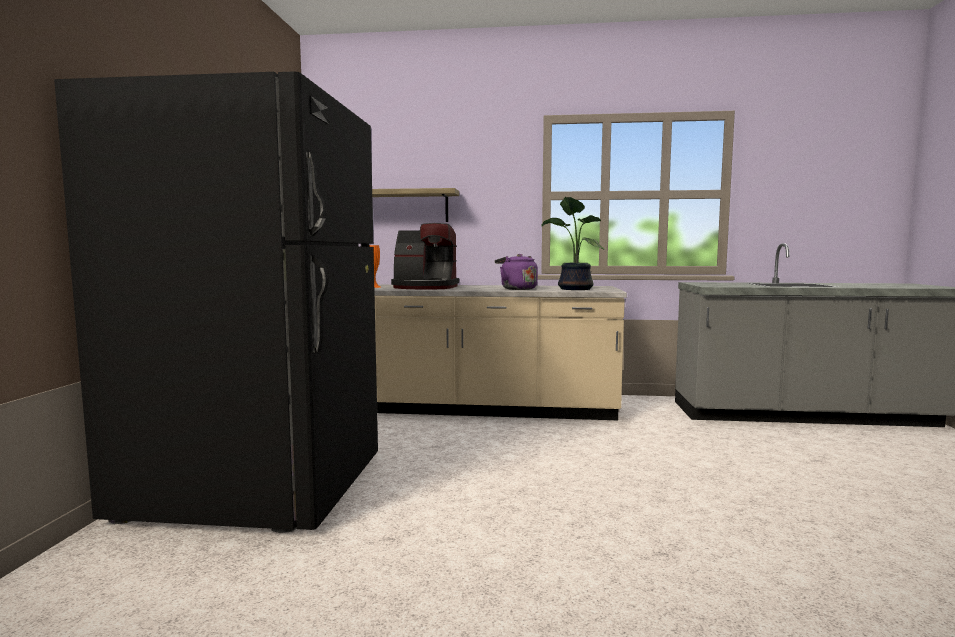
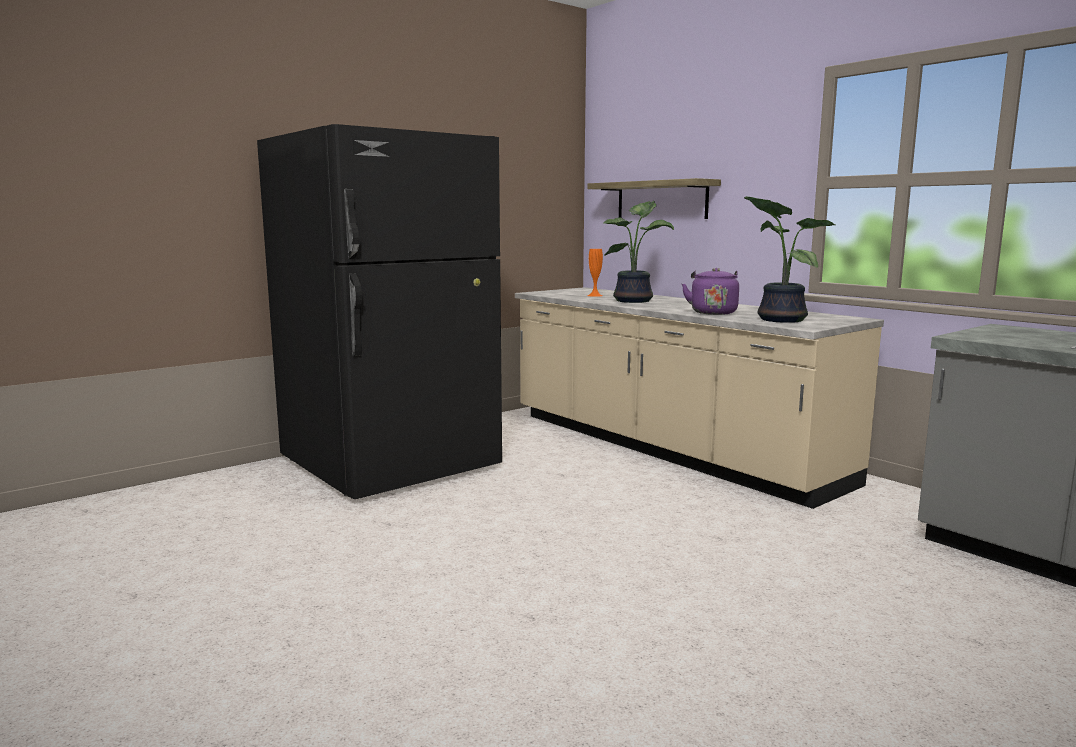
camera: 45 degrees right, 5 degrees up
coffee machine [391,223,459,289] -> potted plant [604,201,674,303]

